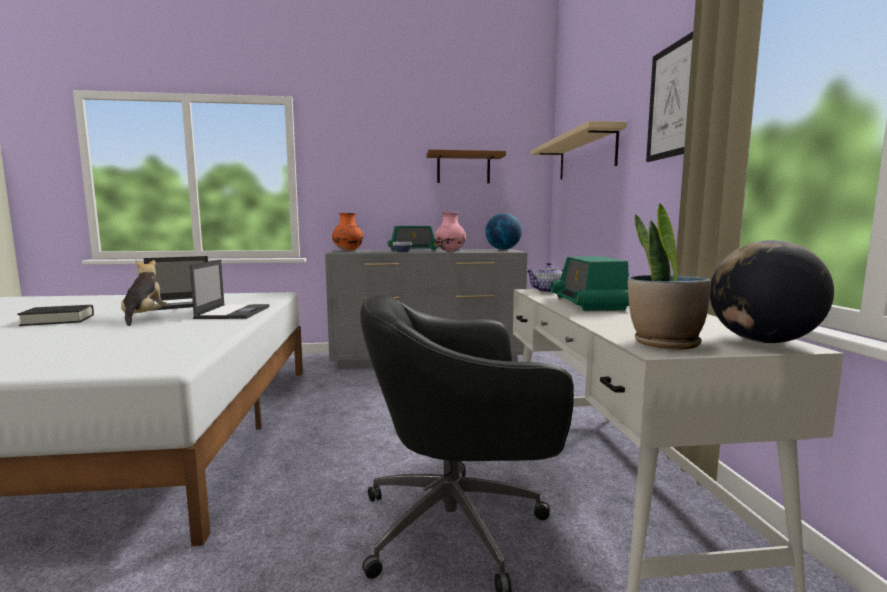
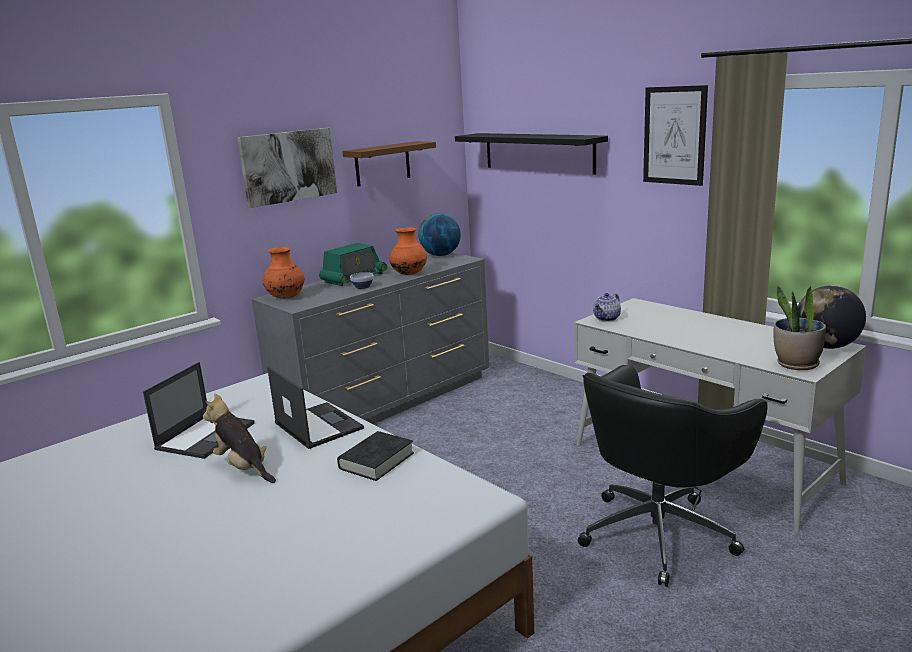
camera: 35 degrees left, 10 degrees up
black book [17,305,94,326] -> black book moved to [337,431,414,481]
pink vase [434,212,466,252] -> orange vase [389,227,427,275]
beige shelf [531,121,627,180] -> black shelf [455,133,608,175]
radio [550,256,629,311] -> none
none -> picture [237,128,337,208]

